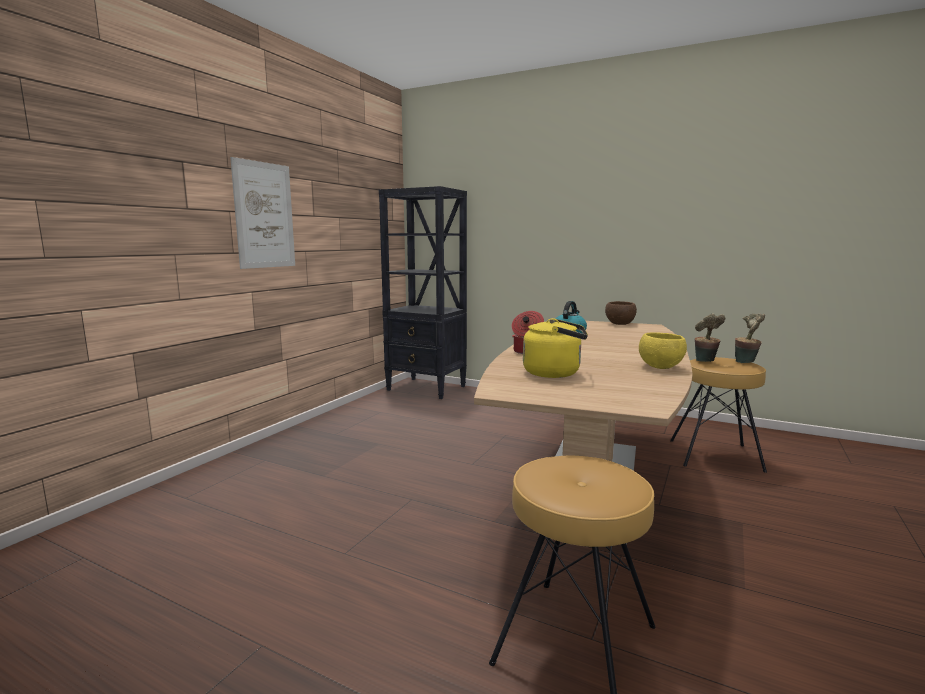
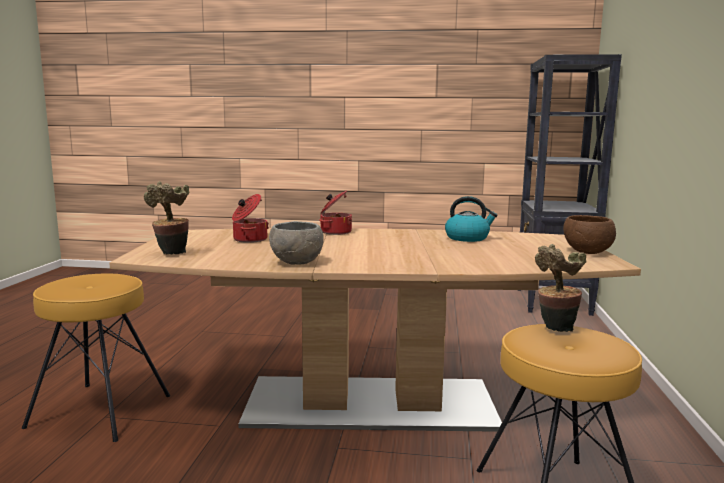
camera: 70 degrees right, 0 degrees up
picture [230,157,295,269] -> none
yellow kettle [523,318,588,378] -> cooking pot [232,194,269,243]
yellow bowl [639,332,687,369] -> grey bowl [269,221,324,265]
potted plant [735,314,765,363] -> potted plant moved to [144,181,190,255]

